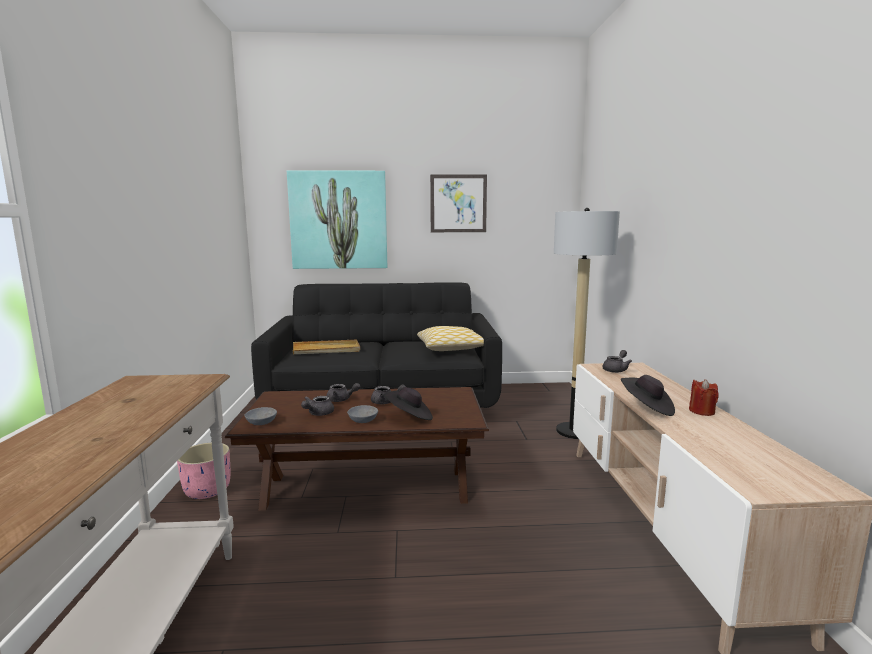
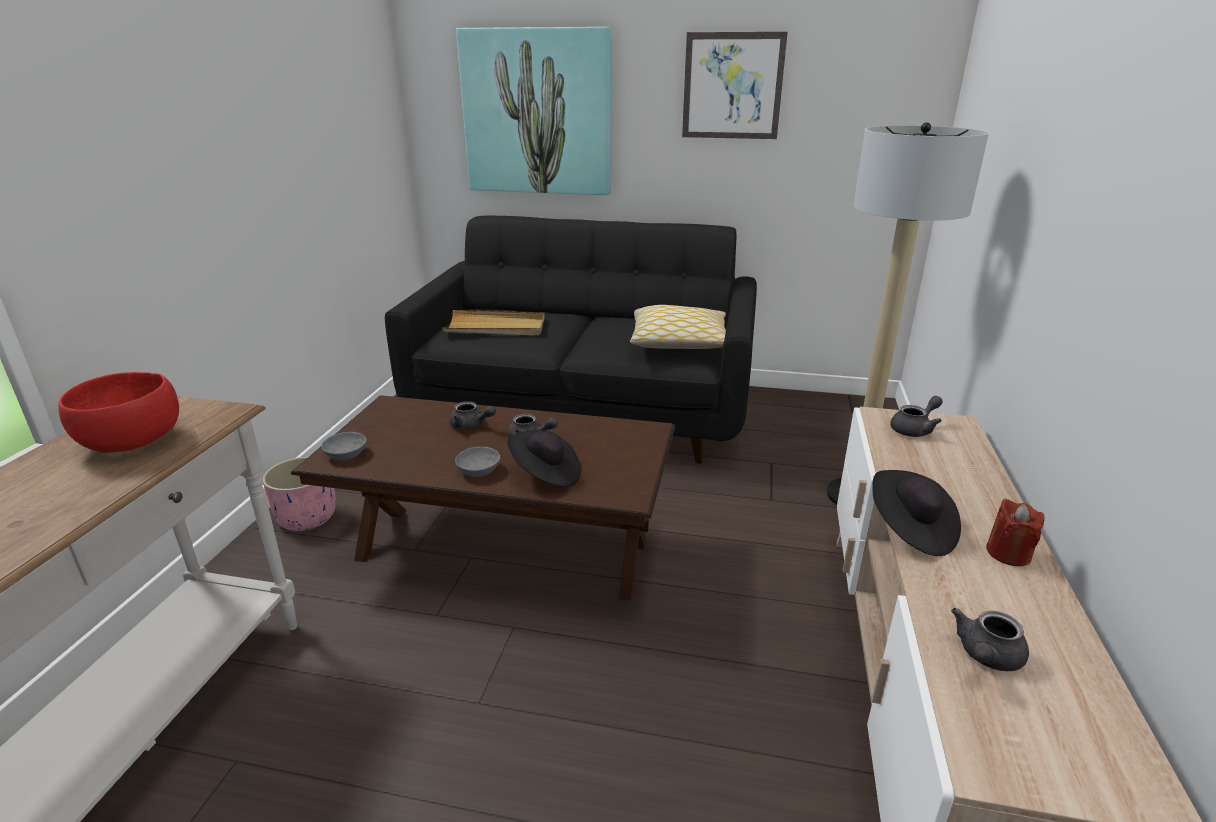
camera: 15 degrees right, 15 degrees up
grey teapot [301,396,334,416] -> grey teapot moved to [951,608,1029,671]
none -> red bowl [58,372,179,453]

